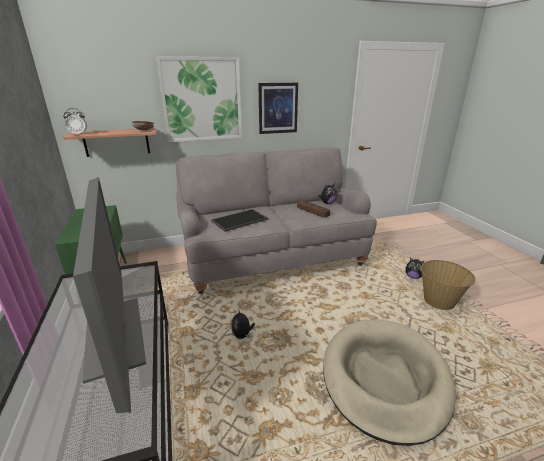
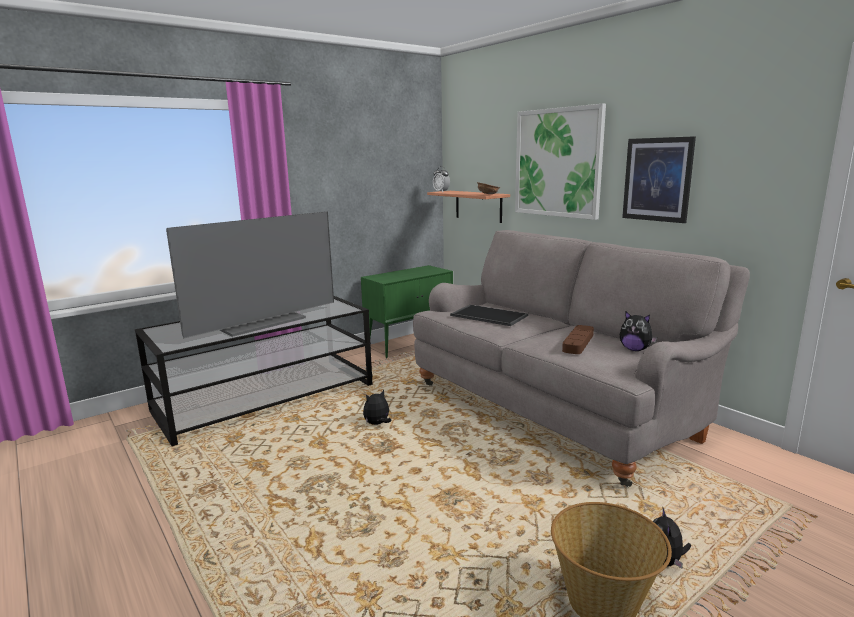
camera: 70 degrees right, 10 degrees down
beige dog bed [323,319,456,446] -> none

